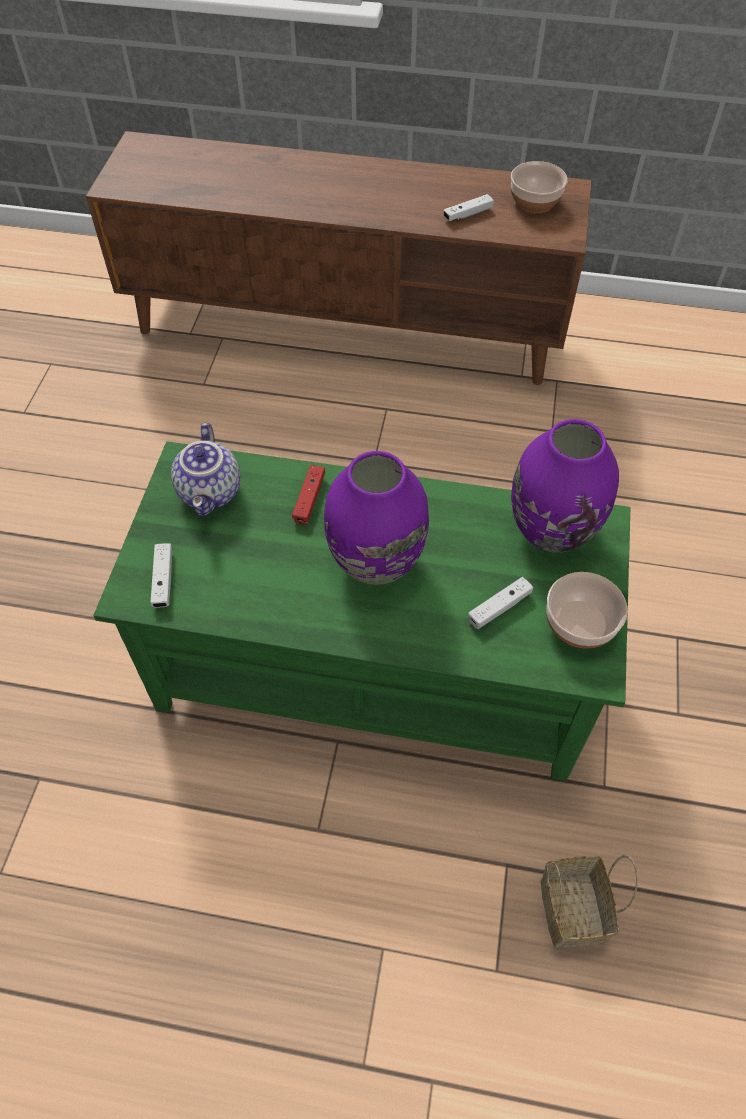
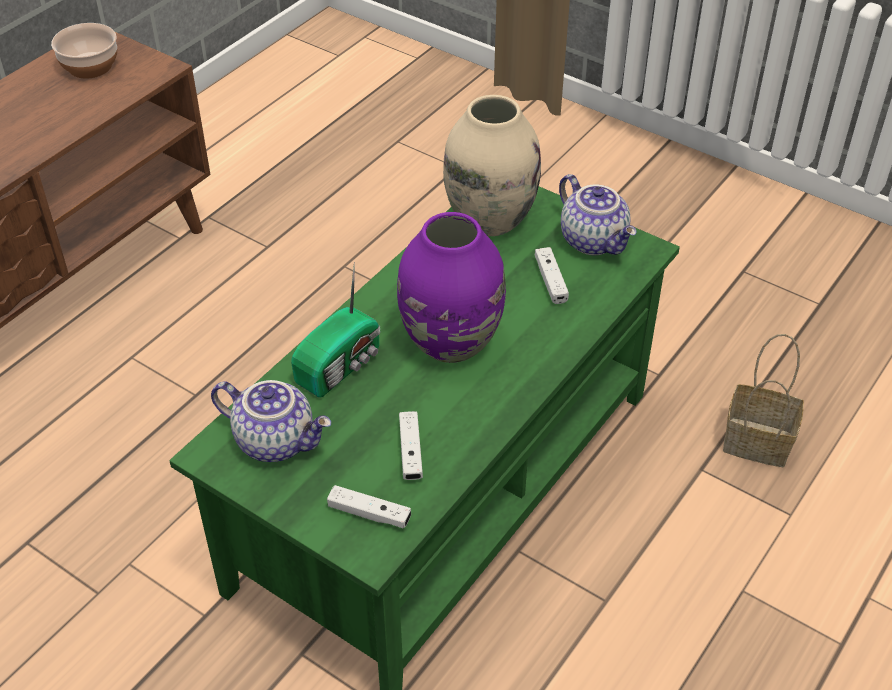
camera: 65 degrees left, 10 degrees down
red game controller [292,465,325,524] -> radio [291,262,380,398]
white game controller [443,194,494,221] -> white game controller moved to [399,411,423,480]
purple vase [511,419,619,552] -> beige vase [443,95,541,237]
bowl [546,572,628,649] -> teapot [559,174,636,255]

